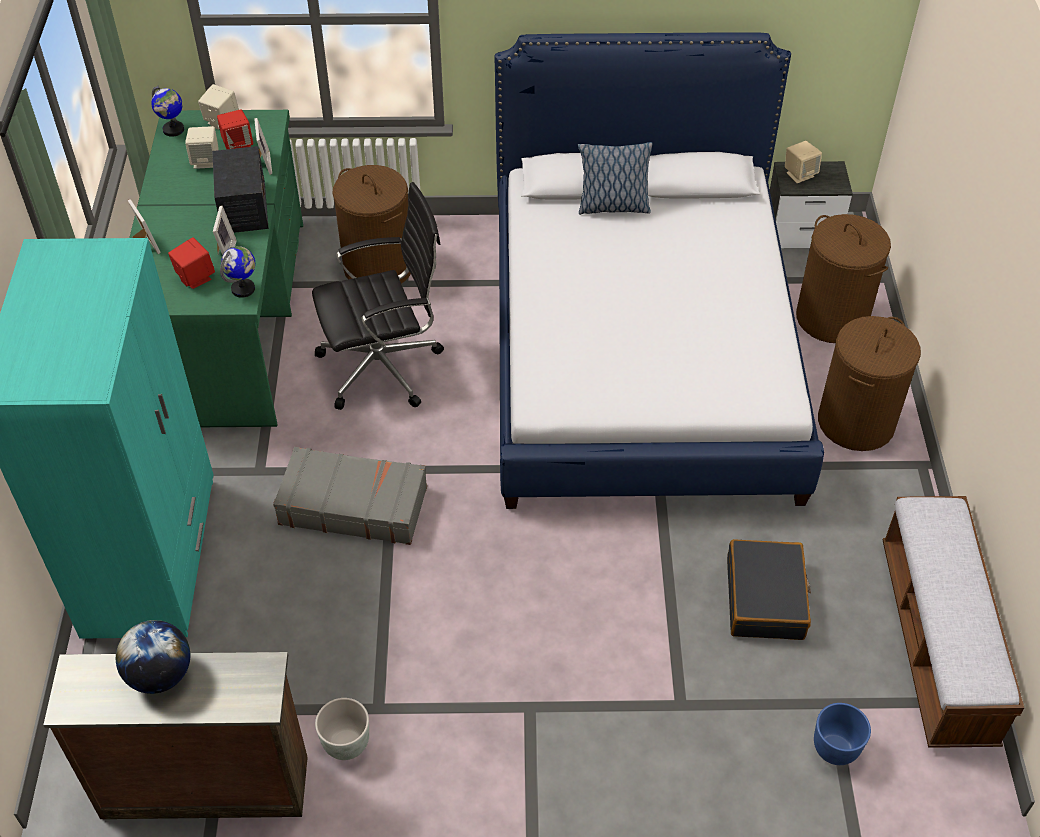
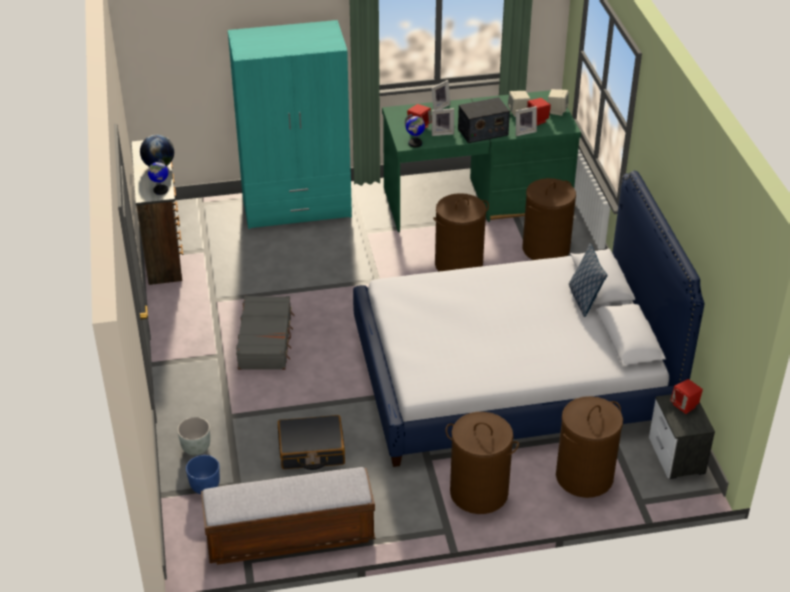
camera: 80 degrees right, 10 degrees down
globe [151,85,184,137] -> globe moved to [148,159,168,195]
grey suitcase [273,447,427,545] -> grey suitcase moved to [236,296,294,370]
black office chair [312,182,444,410] -> brown laundry basket [433,193,489,272]
grey planter [315,698,369,760] -> grey planter moved to [177,417,210,455]
beige speaker [785,141,822,183] -> red speaker [671,379,703,414]

